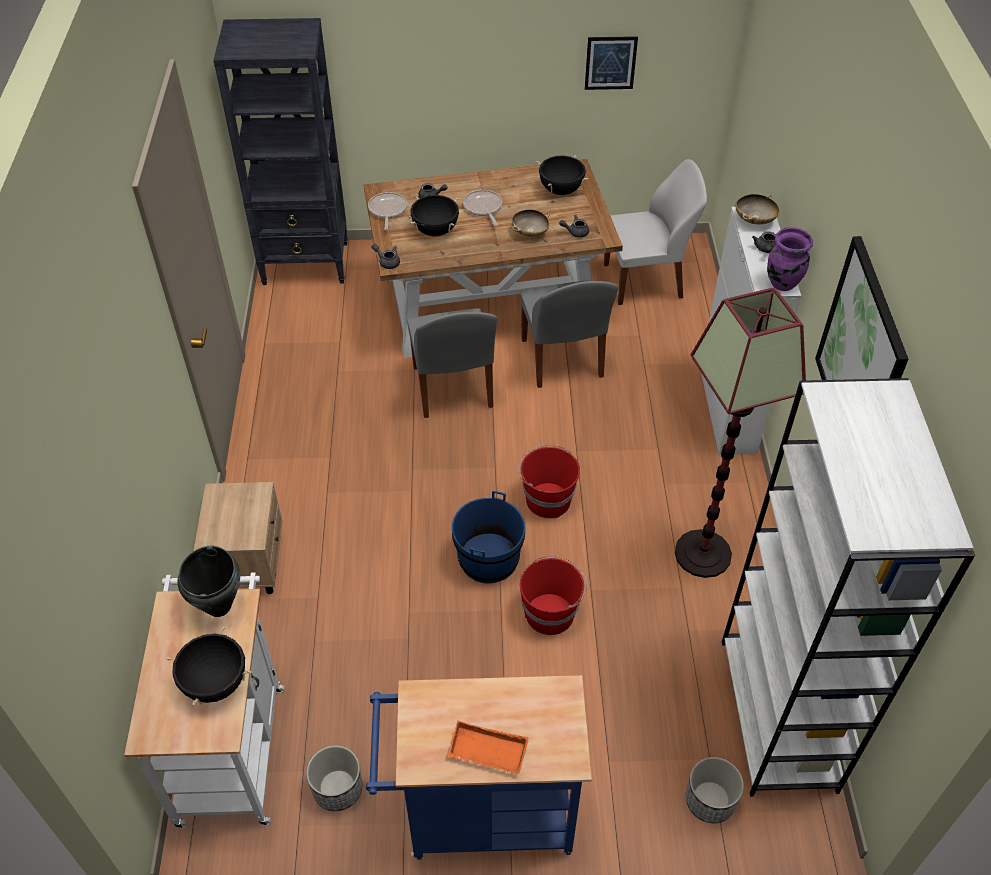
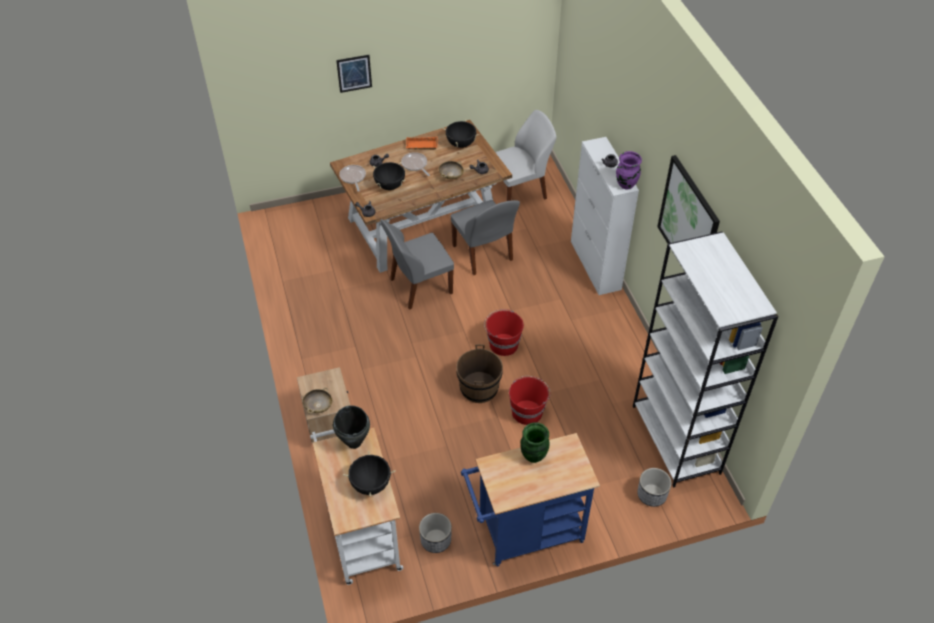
camera: 15 degrees left, 0 degrees up
black bookcase [213,18,348,285] -> none
grey chair [407,308,498,418] -> grey chair turned 90 degrees clockwise [380,219,454,310]
orange tray [447,721,529,774] -> orange tray moved to [406,137,438,150]
blue bucket [452,491,526,583] -> brown bucket [456,344,503,403]
picture [585,36,638,90] -> picture moved to [336,55,372,93]
floor lamp [675,287,806,578] -> none
beige bowl [735,194,780,224] -> beige bowl moved to [302,388,332,414]
none -> green vase [521,422,549,463]

